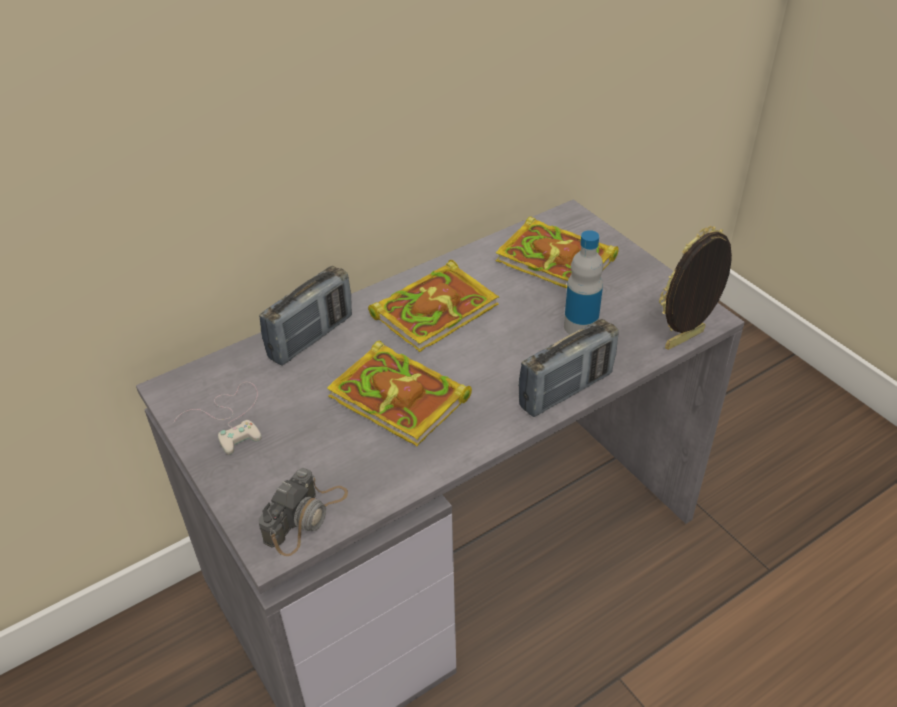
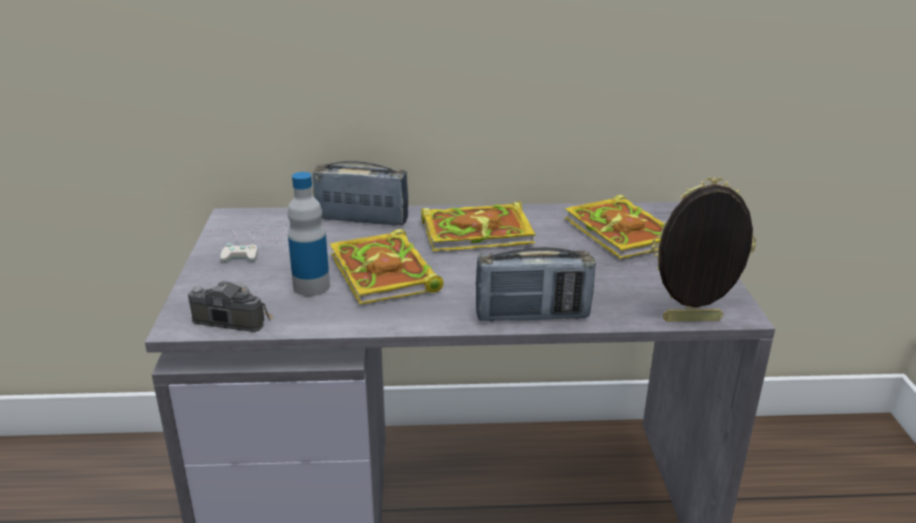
camera: 30 degrees right, 15 degrees down
radio [259,266,352,365] -> radio turned 150 degrees counterclockwise [313,161,408,225]
camera [259,468,348,556] -> camera turned 135 degrees counterclockwise [188,281,273,332]
bottle [564,230,603,335] -> bottle moved to [288,172,330,296]

